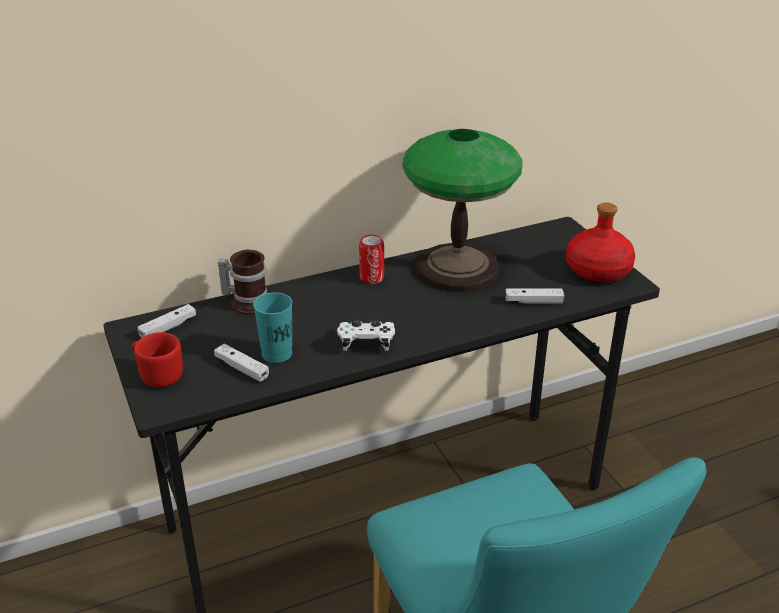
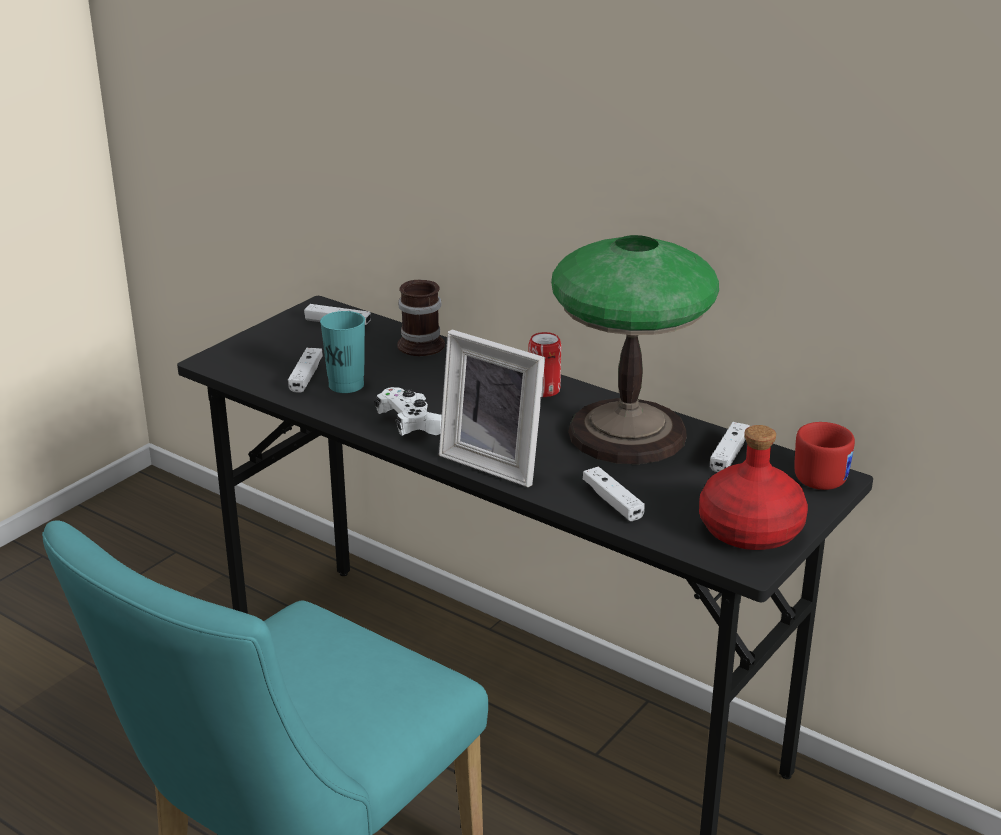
camera: 60 degrees right, 5 degrees down
red mug [132,332,183,387] -> red mug moved to [794,422,855,490]
none -> picture frame [439,329,545,487]
none -> white game controller [710,422,750,472]

